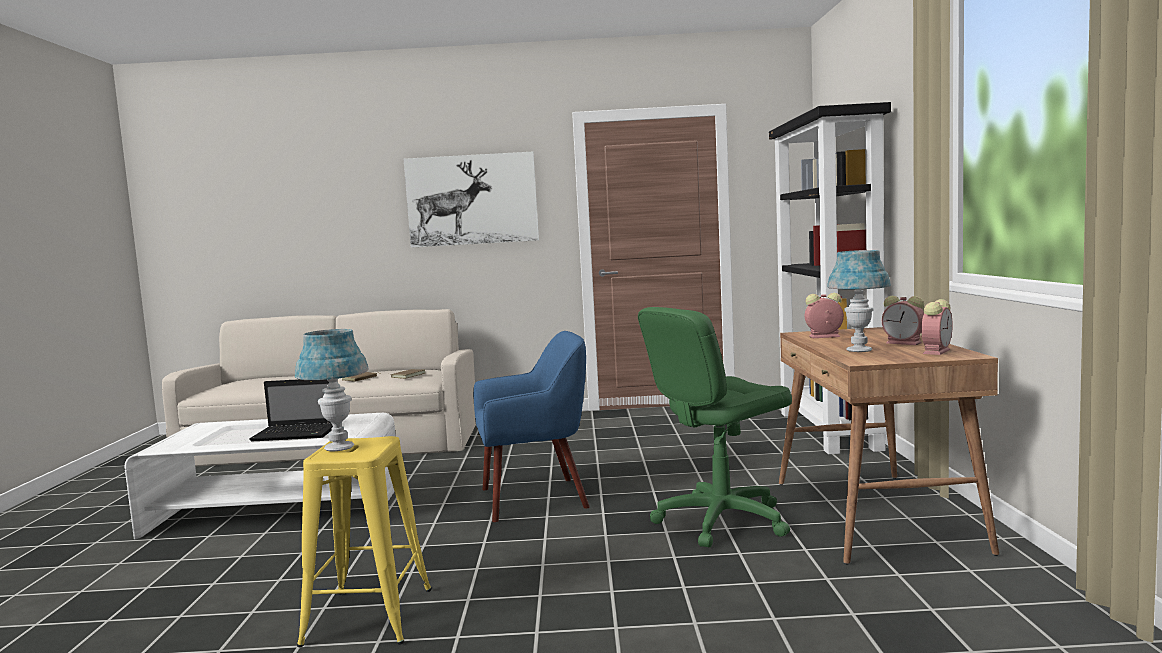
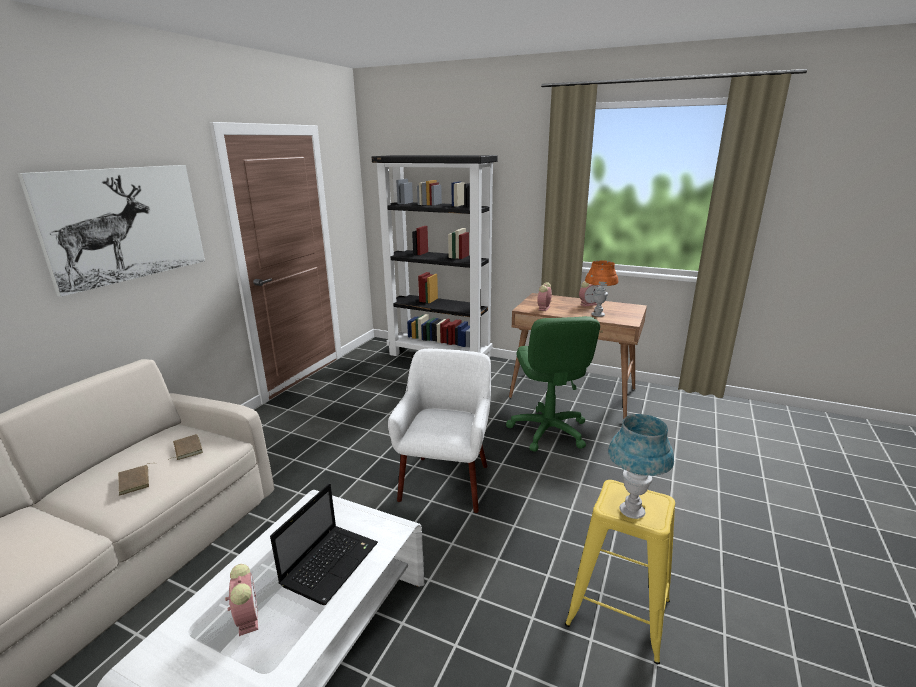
camera: 65 degrees left, 15 degrees up
blue armchair [473,331,590,522] -> white armchair [388,349,491,513]
blue table lamp [827,250,891,352] -> orange table lamp [585,260,618,317]
alarm clock [921,299,953,355] -> alarm clock moved to [225,564,258,636]

